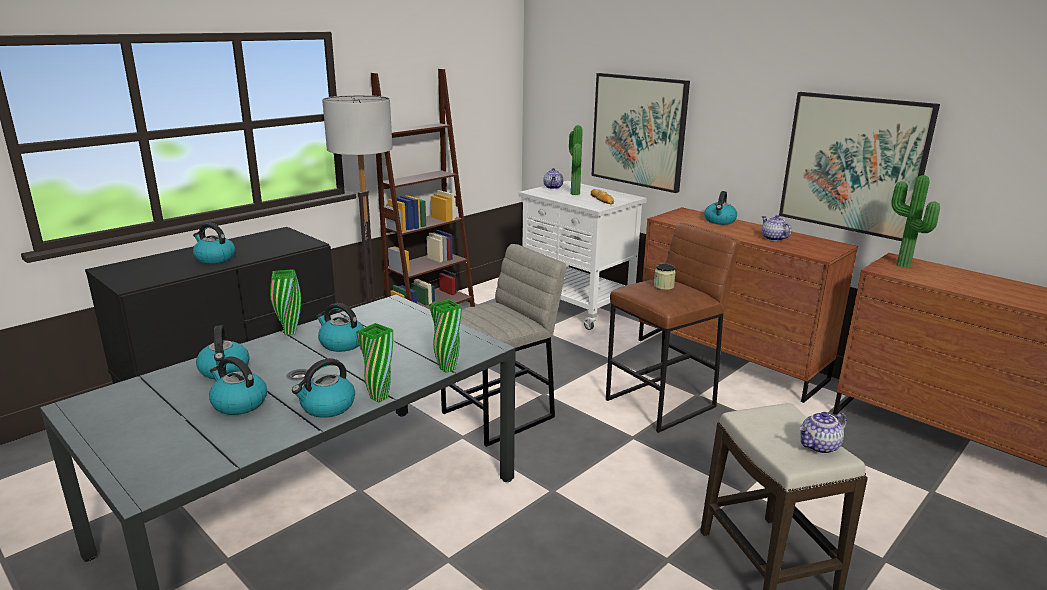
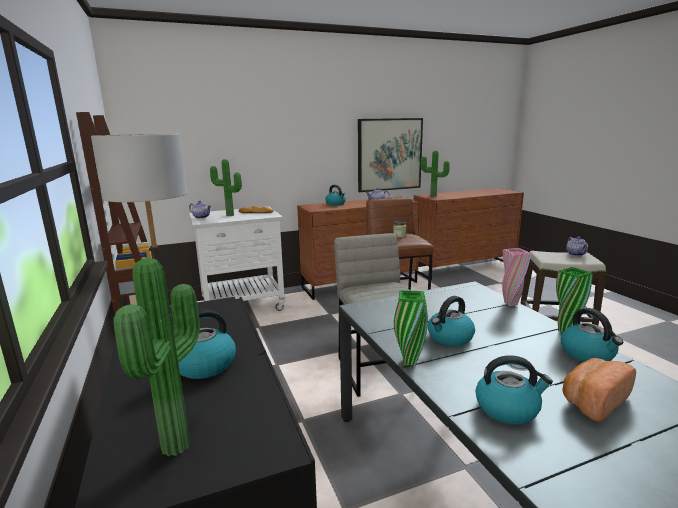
camera: 65 degrees left, 5 degrees down
kettle [209,356,267,415] -> bread [563,358,636,421]
green vase [429,299,462,373] -> pink vase [502,248,531,306]
picture [591,73,690,193] -> none
none -> potted plant [113,258,200,456]

